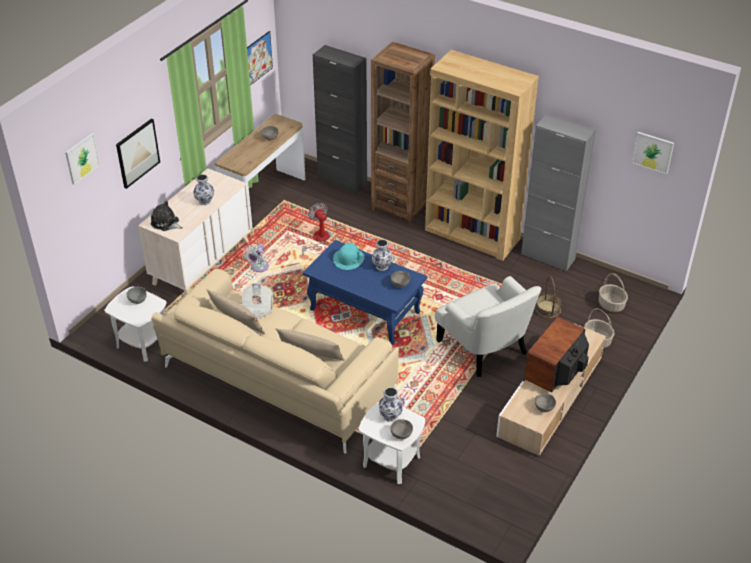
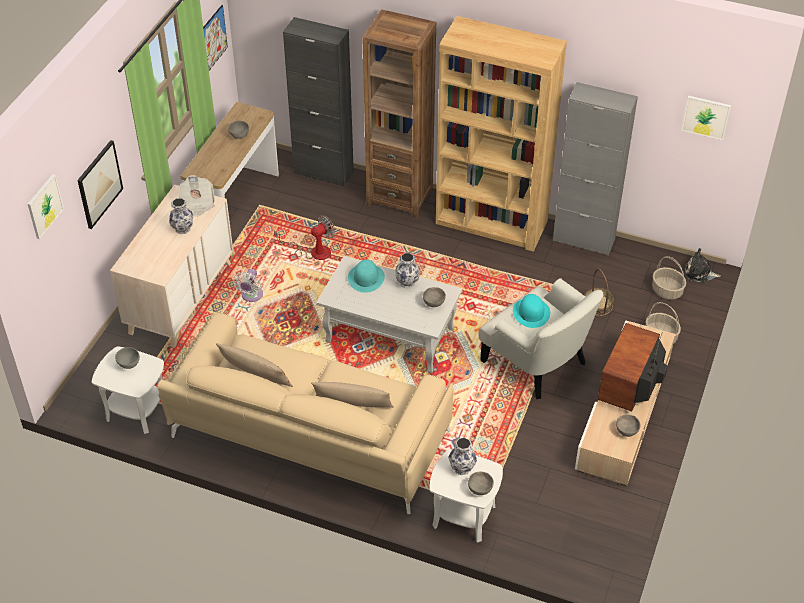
camera: 10 degrees left, 5 degrees up
plush toy [151,200,183,231] -> plush toy moved to [684,248,721,283]
newspaper [241,282,273,320] -> newspaper moved to [179,175,215,217]
fan [302,203,330,252] -> fan turned 90 degrees clockwise [274,215,335,260]
blue coffee table [303,240,427,345] -> white coffee table [316,256,462,373]
none -> turquoise hat [513,294,550,328]

